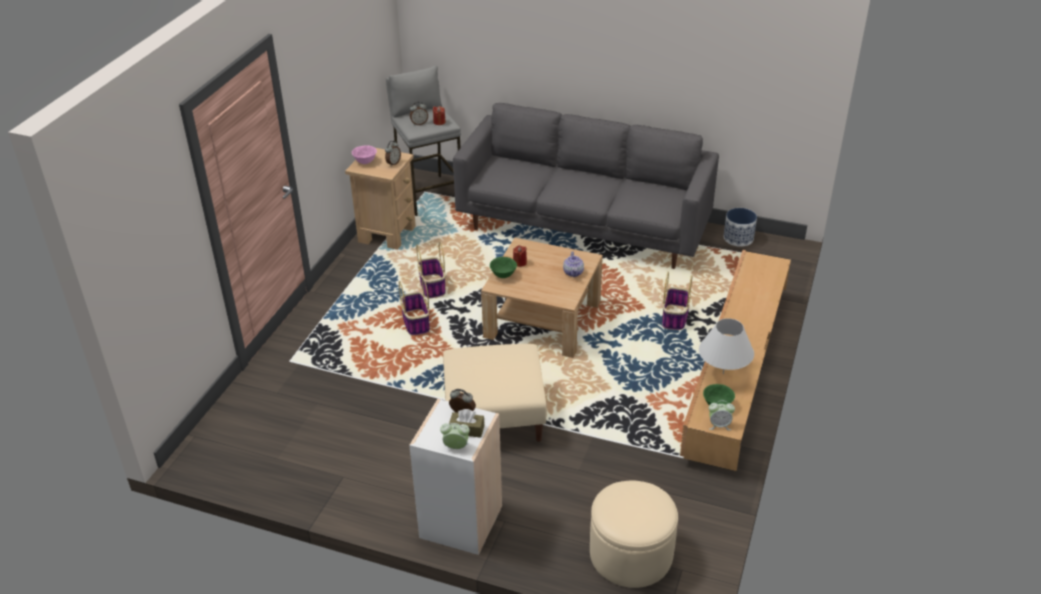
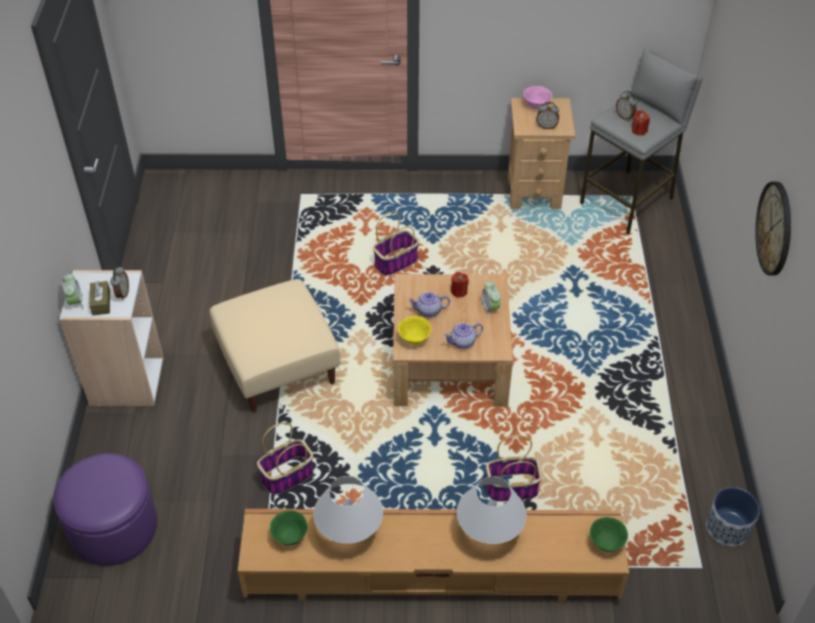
camera: 70 degrees right, 10 degrees up
basket [416,242,446,299] -> basket moved to [257,422,313,495]
grey sofa [453,103,719,269] -> none
green bowl [490,257,517,278] -> green bowl moved to [590,517,628,552]
beige ottoman [590,481,678,588] -> purple ottoman [54,453,158,566]
alarm clock [709,401,735,430] -> alarm clock moved to [481,281,501,317]
none -> yellow bowl [398,316,431,345]
none -> teapot [408,292,450,317]
none -> white table lamp [457,476,526,544]
none -> wall clock [755,182,791,275]

